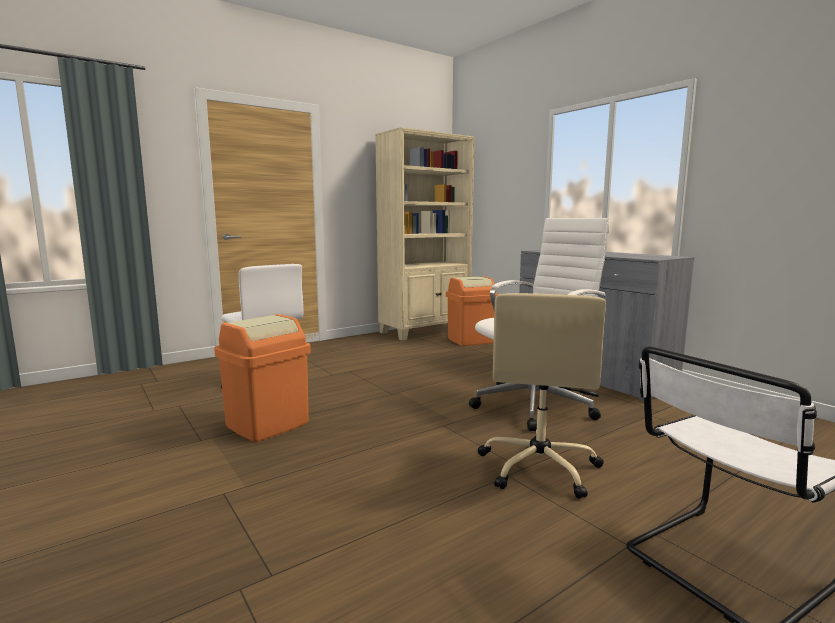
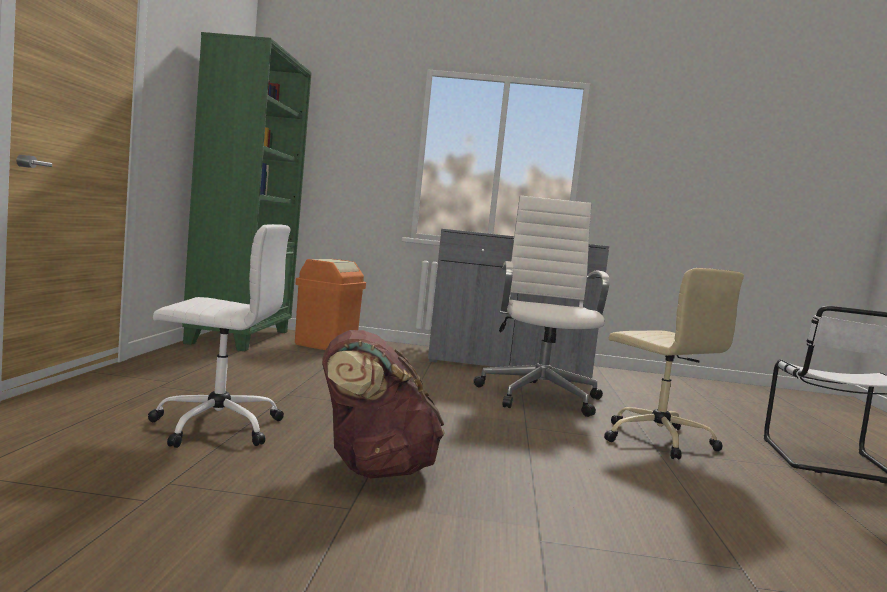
camera: 50 degrees left, 5 degrees down
orange trash can [214,314,311,442] -> brown backpack [322,330,445,478]
beige bookcase [375,127,474,341] -> green bookcase [182,32,312,351]

